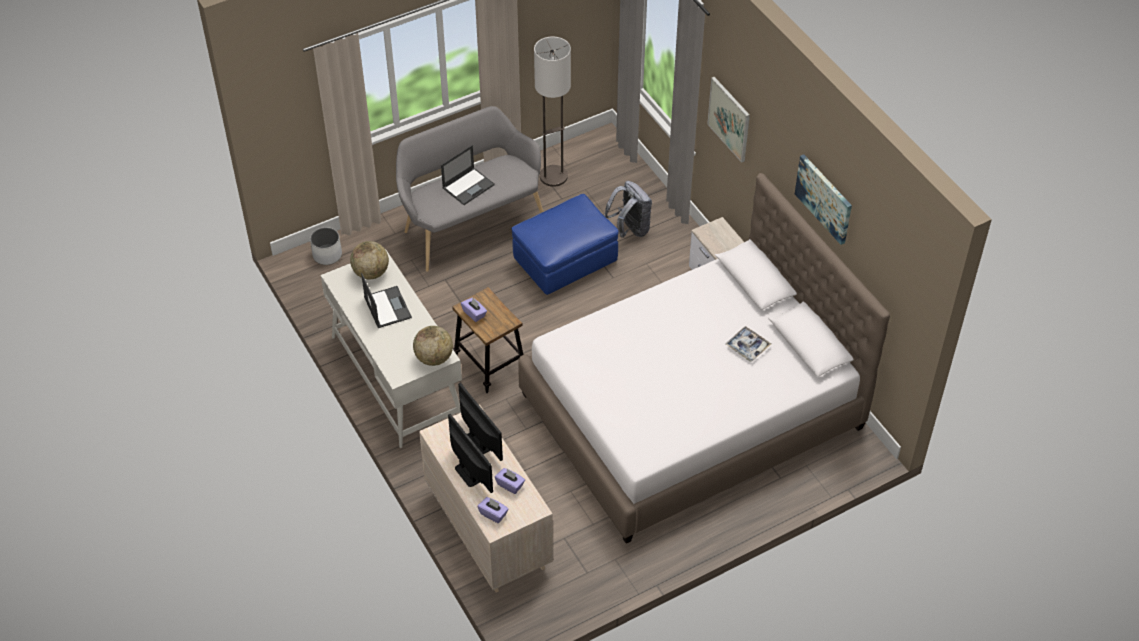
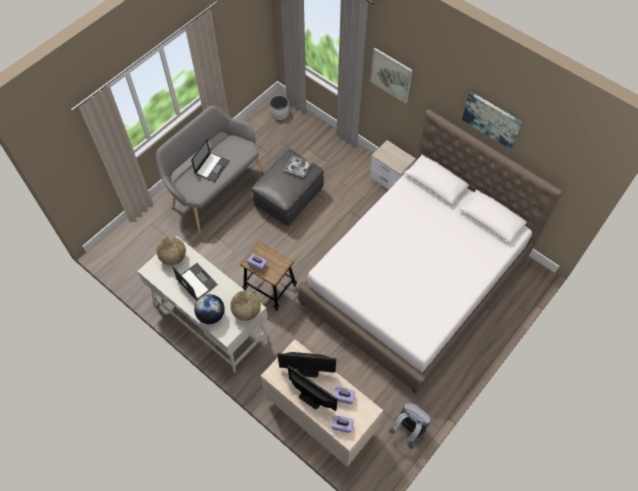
camera: 20 degrees left, 10 degrees up
white planter [310,227,342,265] -> white planter moved to [270,95,289,120]
monitor [458,383,503,461] -> monitor turned 150 degrees clockwise [278,352,336,377]
blue ottoman [511,194,618,295] -> grey ottoman [251,149,324,226]
floor lamp [534,37,571,187] -> none
grey backpack [604,181,652,238] -> grey backpack moved to [388,403,431,449]
tray [725,326,771,362] -> tray moved to [284,155,312,177]
none -> globe [194,294,225,324]

